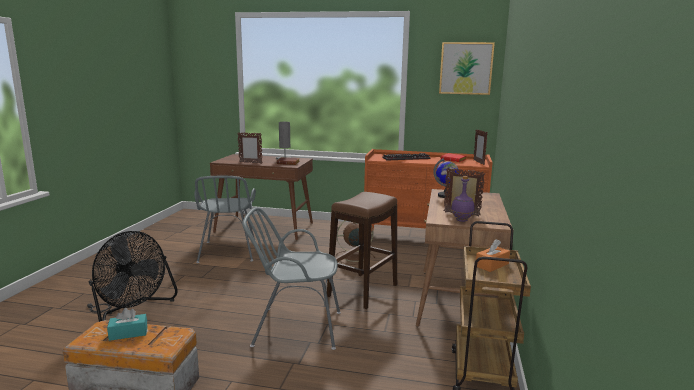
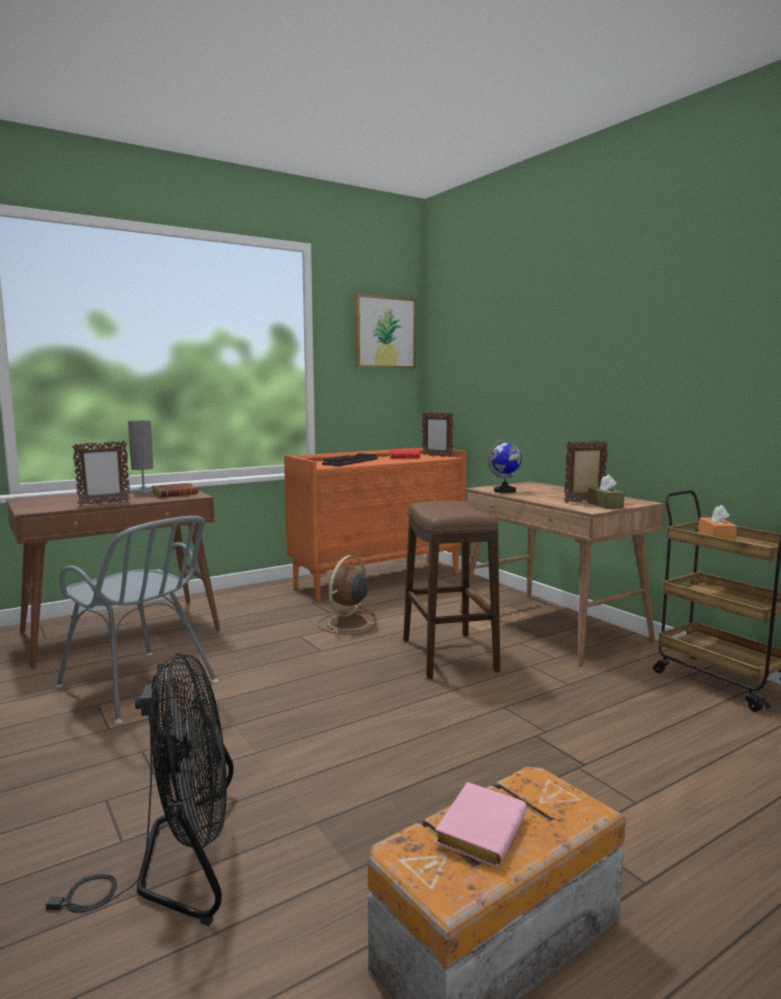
camera: 45 degrees left, 5 degrees down
turquoise tissue box [107,308,147,341] -> pink book [434,782,527,867]
grey chair [242,207,341,350] -> none
purple bottle [451,176,475,222] -> brown tissue box [587,475,625,509]

